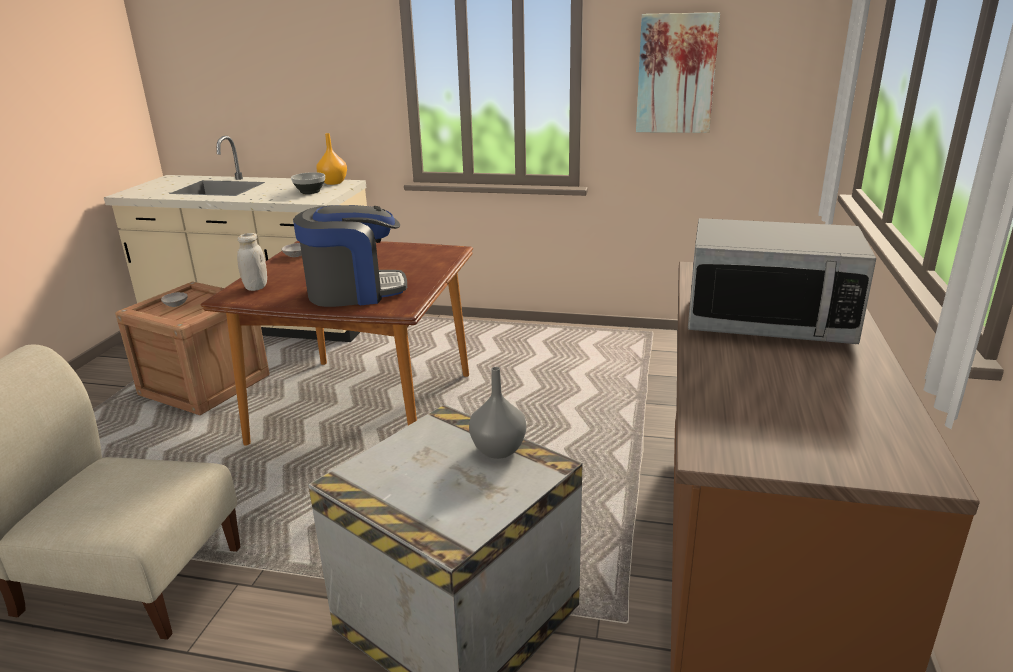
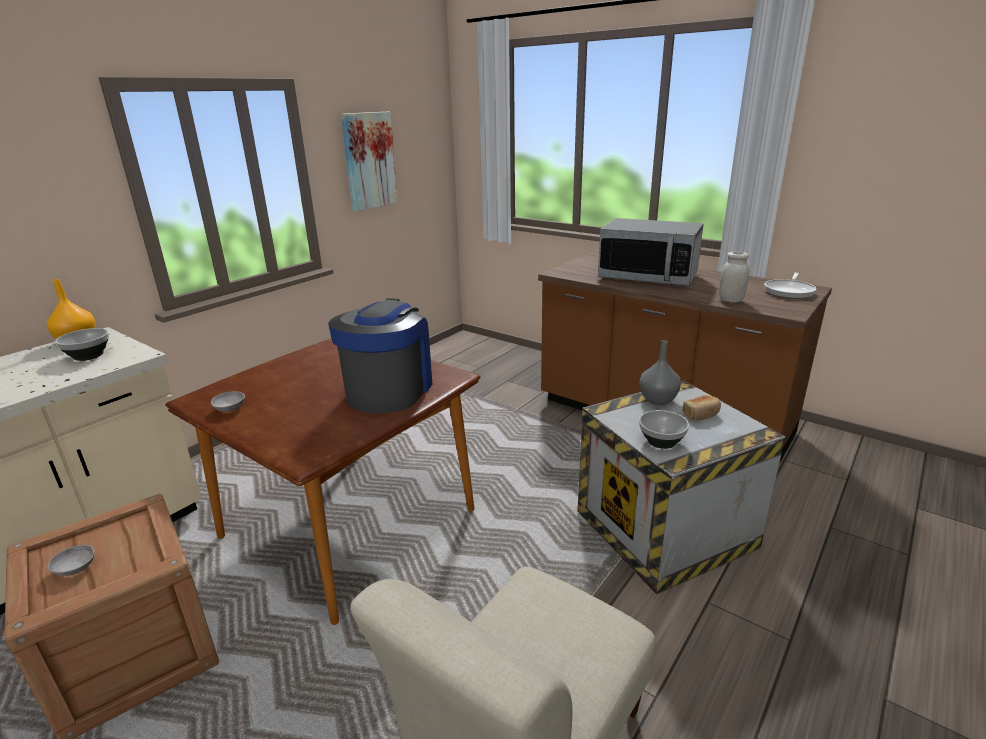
camera: 65 degrees left, 0 degrees up
white jar [237,233,267,291] -> white jar moved to [719,252,749,302]
microwave [688,218,876,344] -> microwave turned 75 degrees clockwise [598,218,704,286]
none -> bowl [639,410,689,449]
none -> bread [682,395,721,421]
none -> frying pan [764,273,816,299]

